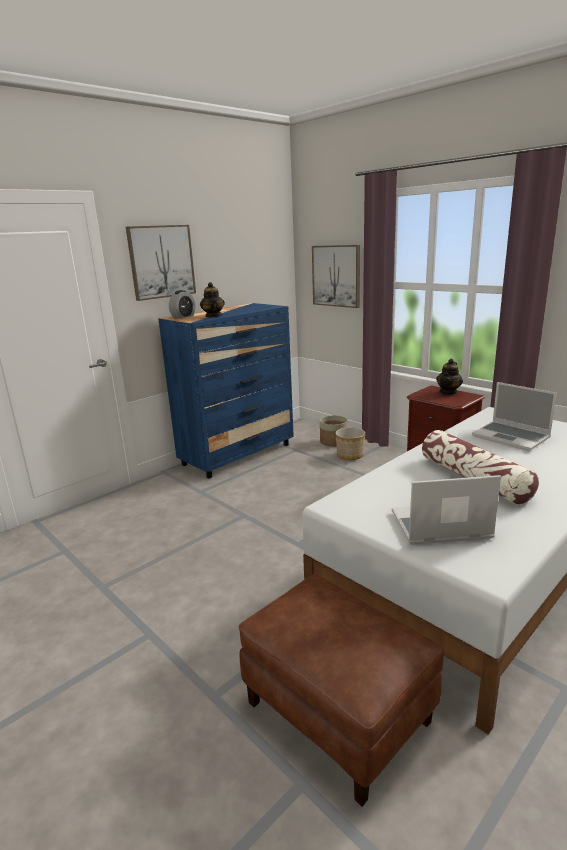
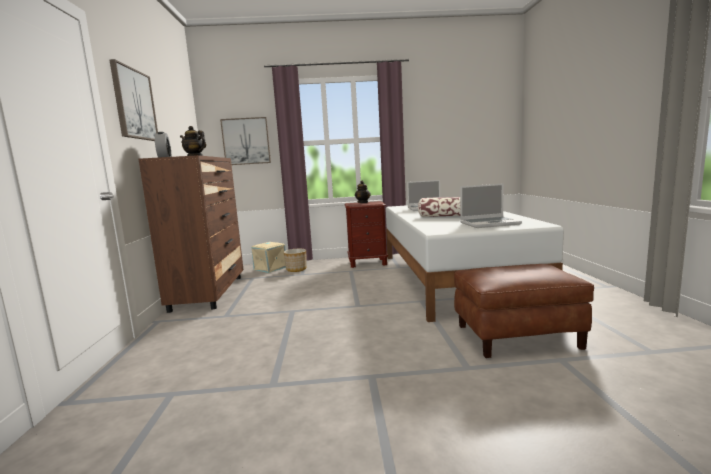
camera: 50 degrees left, 10 degrees down
blue dresser [158,303,294,478] -> brown dresser [139,155,243,313]
planter [320,415,348,447] -> beige storage box [251,242,286,273]
laptop [392,475,501,545] -> laptop turned 135 degrees counterclockwise [460,183,522,228]

